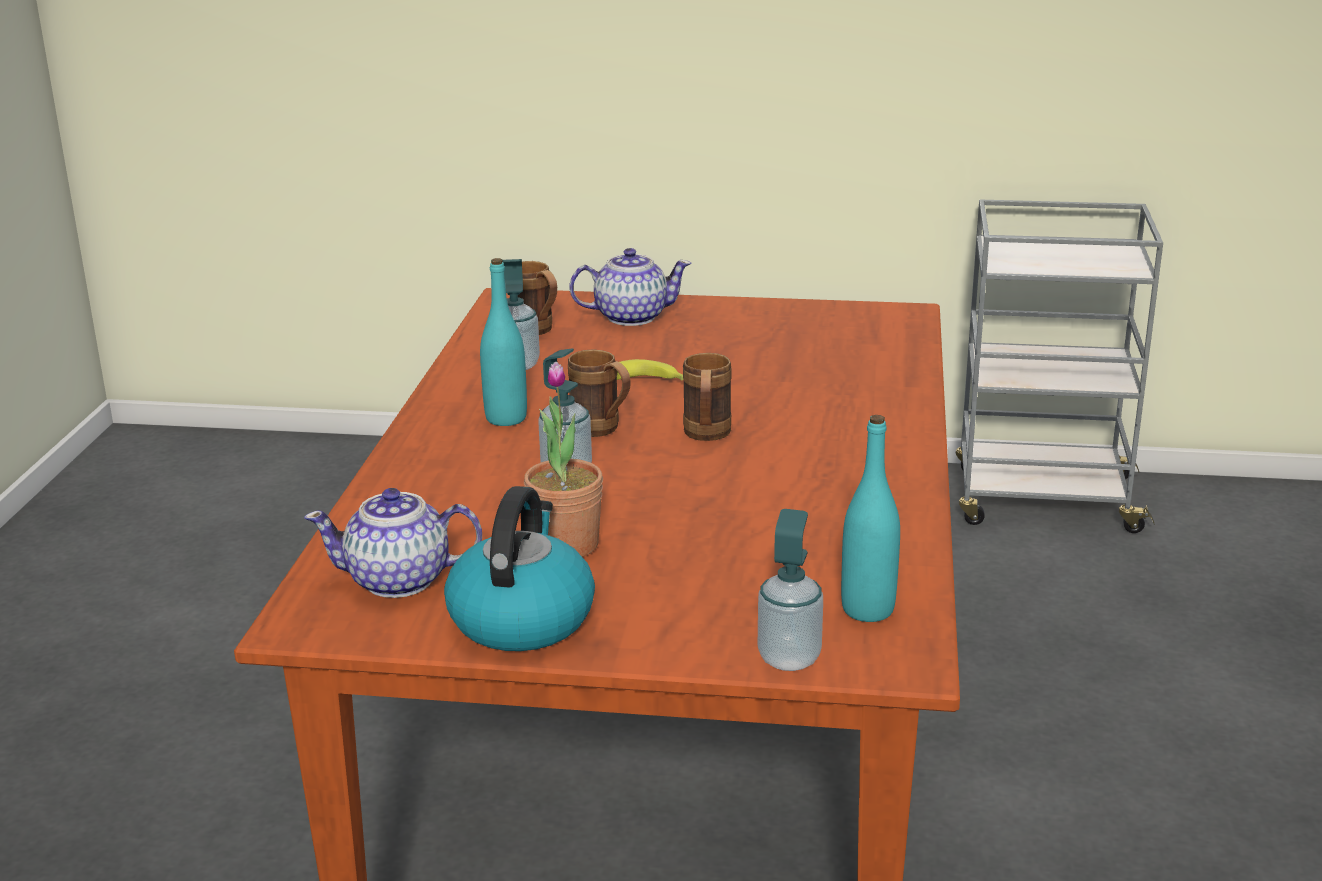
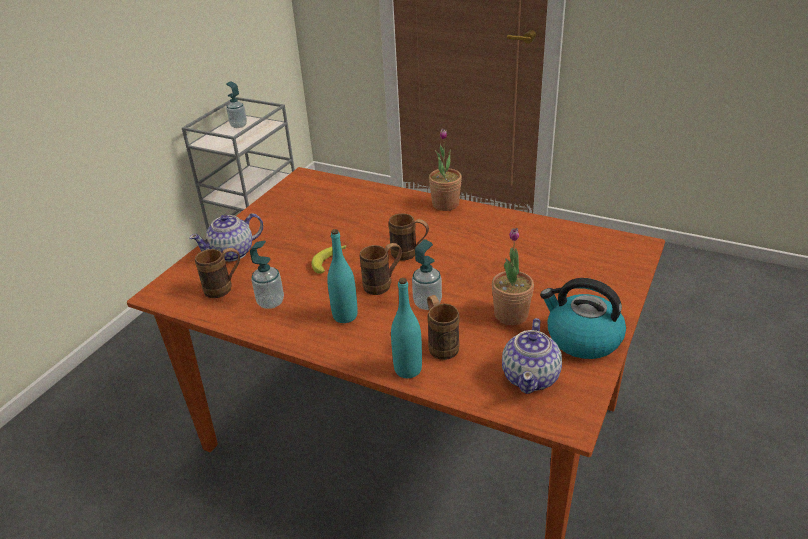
camera: 70 degrees left, 10 degrees up
teapot [569,248,692,326] -> teapot turned 135 degrees counterclockwise [189,213,263,262]
soap dispenser [758,509,823,671] -> soap dispenser moved to [226,81,247,128]
turquoise bottle [841,415,900,622] -> turquoise bottle moved to [391,278,422,378]
none -> brown mug [427,295,459,360]
none -> potted plant [429,128,462,211]

